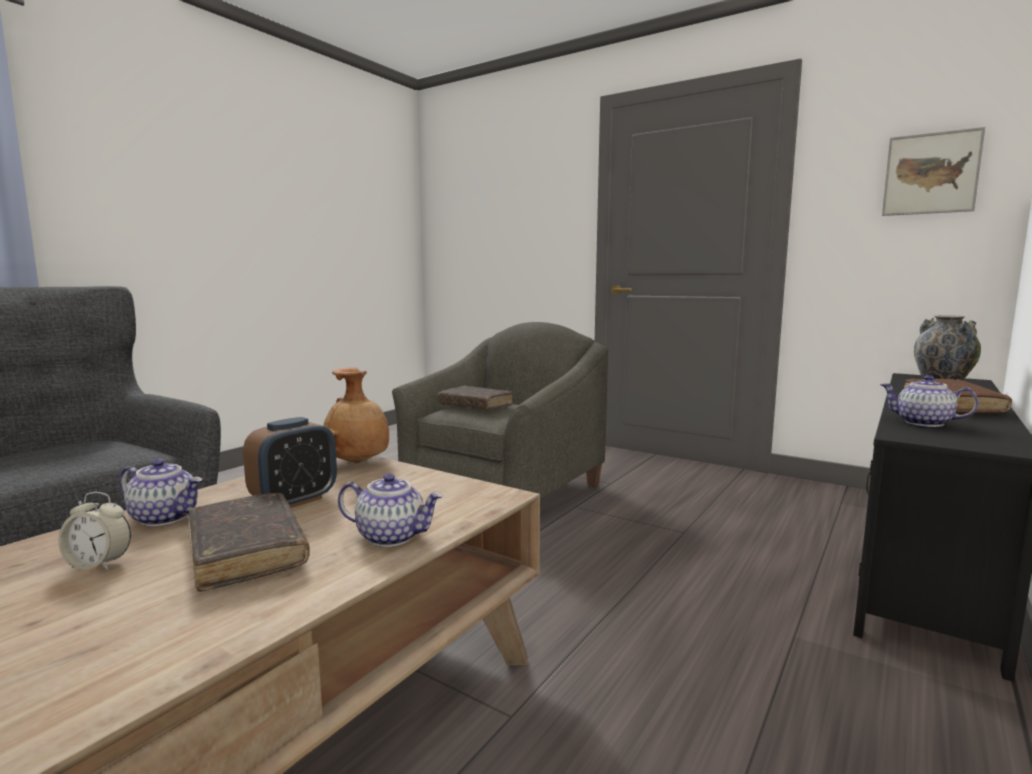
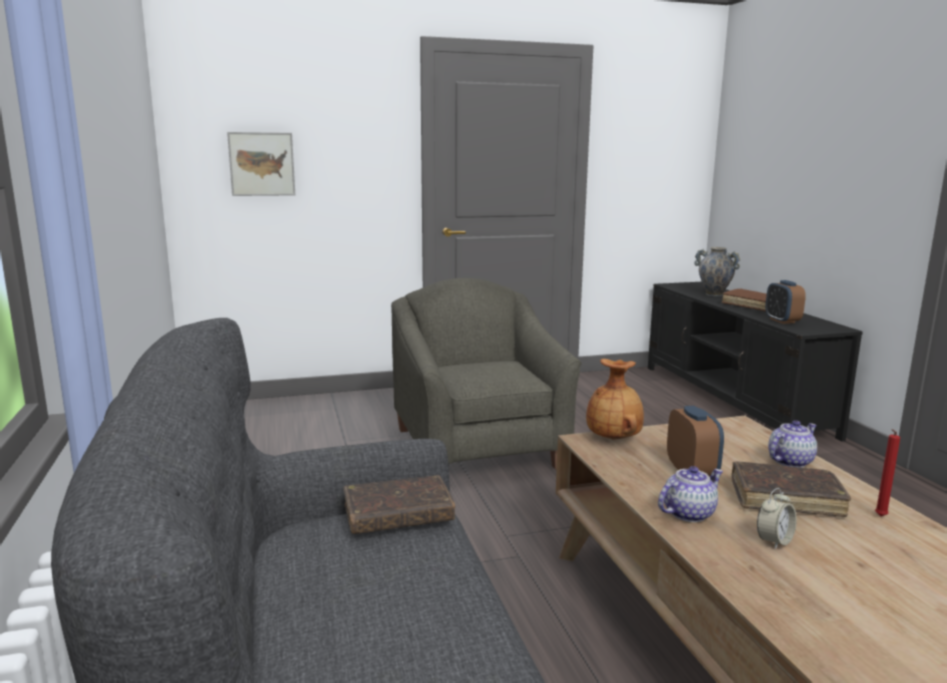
camera: 50 degrees left, 5 degrees up
brown book [437,386,513,410] -> brown book moved to [343,475,455,534]
teapot [880,375,979,427] -> alarm clock [765,280,806,324]
picture [882,127,985,216] -> picture moved to [227,132,295,196]
none -> red candle [875,429,900,516]

